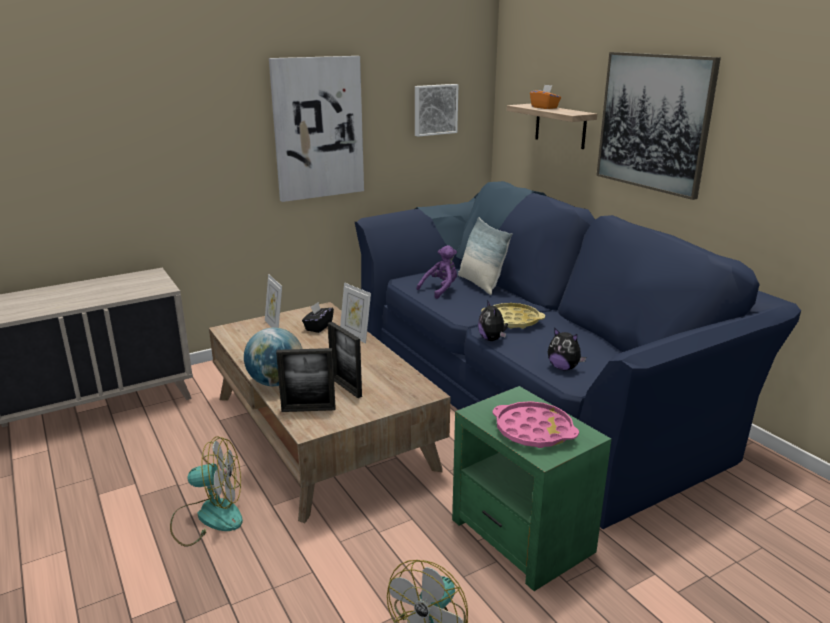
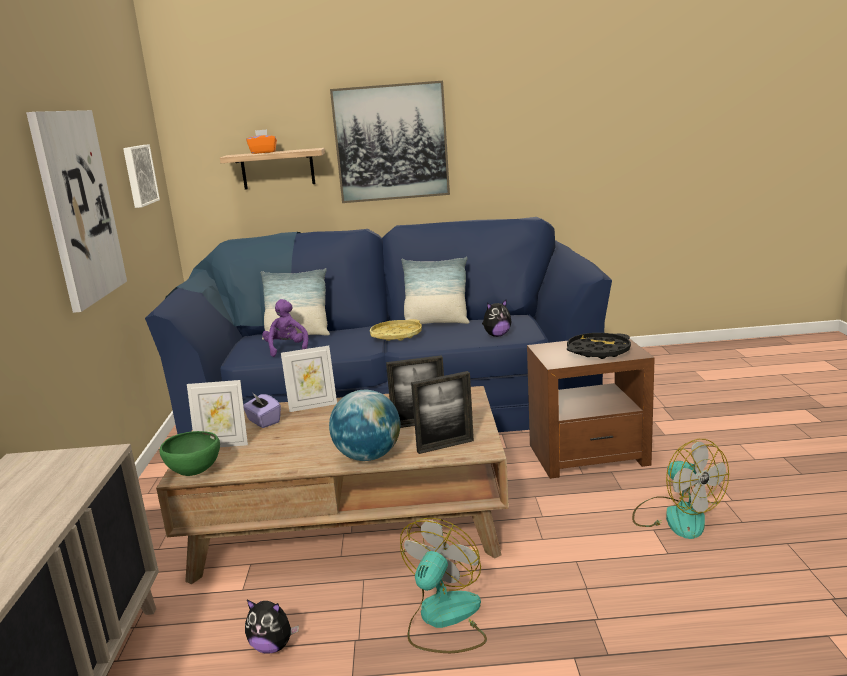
camera: 60 degrees left, 5 degrees down
picture frame [276,348,336,412] -> picture frame turned 45 degrees clockwise [411,371,474,454]
black tissue box [302,302,334,333] -> purple tissue box [243,394,281,428]
green side table [452,386,612,591] -> brown side table [527,338,655,479]
plush toy [478,300,508,341] -> plush toy moved to [245,600,299,653]
pink tray [493,401,579,448] -> black tray [567,333,631,359]
none -> green bowl [160,431,220,476]
none -> pillow [401,257,470,324]

